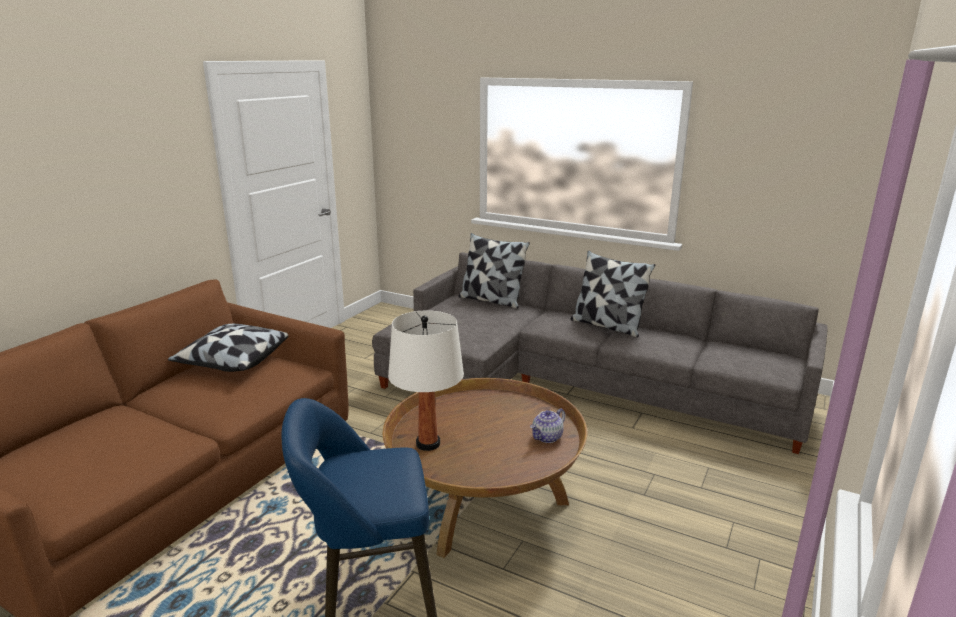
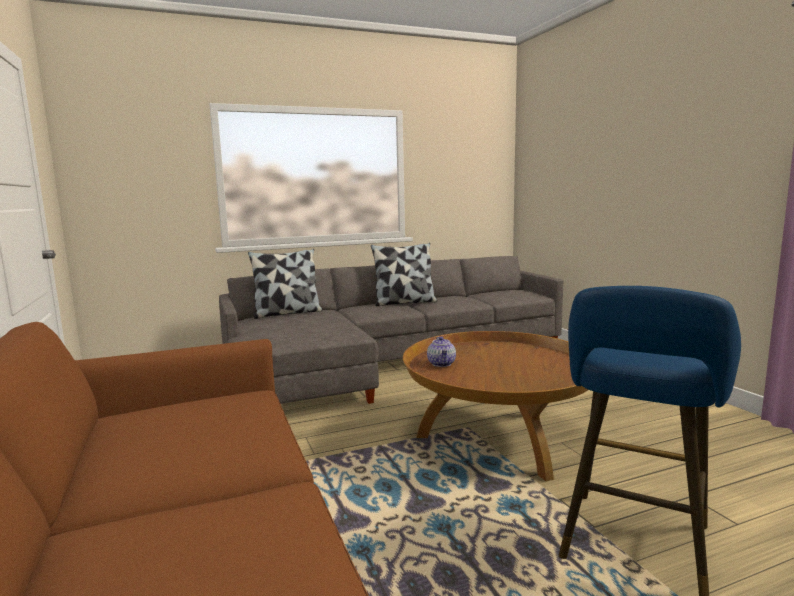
camera: 50 degrees left, 10 degrees down
pillow [168,324,288,372] -> none
white table lamp [388,310,464,451] -> none
teapot [530,408,565,443] -> teapot moved to [427,337,456,367]

